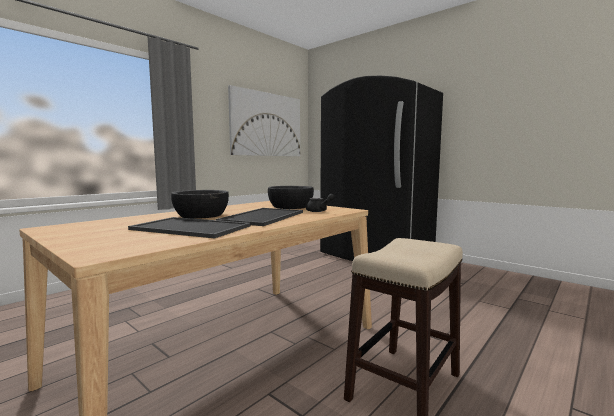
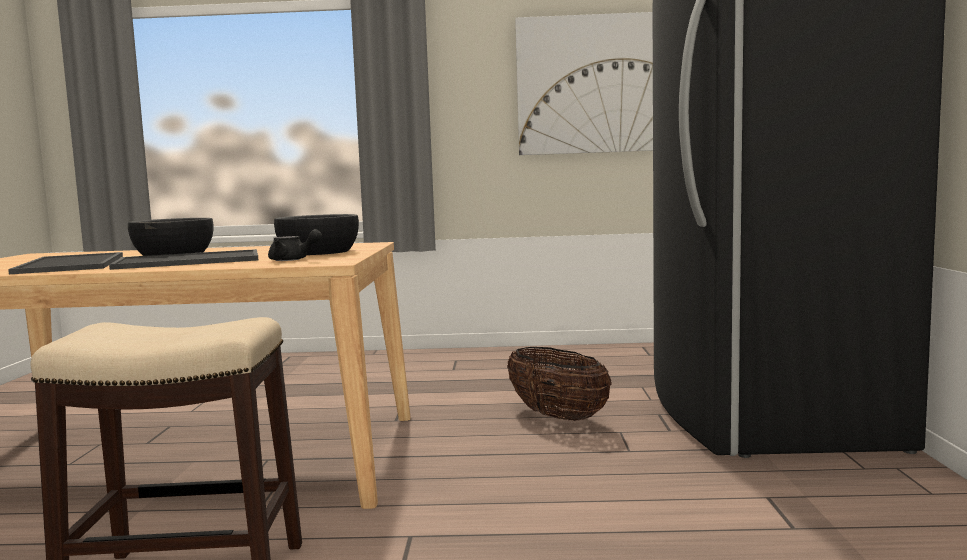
camera: 50 degrees right, 0 degrees up
none -> basket [507,347,612,421]

